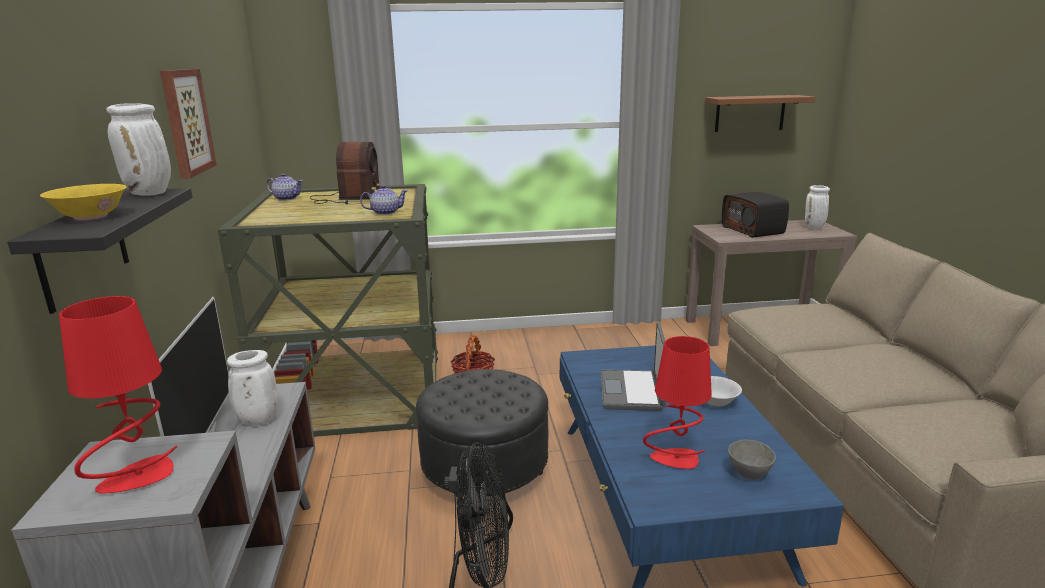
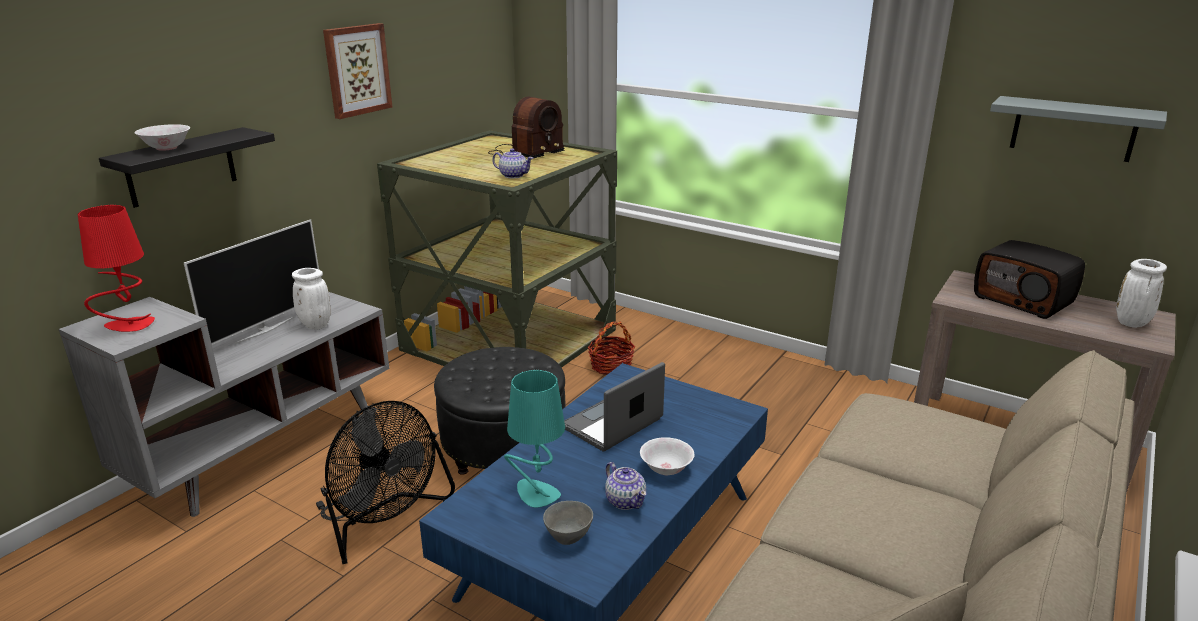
camera: 40 degrees right, 5 degrees up
yellow bowl [40,184,127,220] -> white bowl [134,124,190,151]
white vase [106,103,171,196] -> none
teapot [266,173,303,201] -> teapot moved to [605,462,647,510]
red table lamp [643,336,712,469] -> turquoise table lamp [504,370,565,508]
brown shelf [705,95,815,132] -> grey shelf [990,96,1167,162]
radio [722,192,789,238] -> radio turned 60 degrees counterclockwise [974,240,1085,319]

